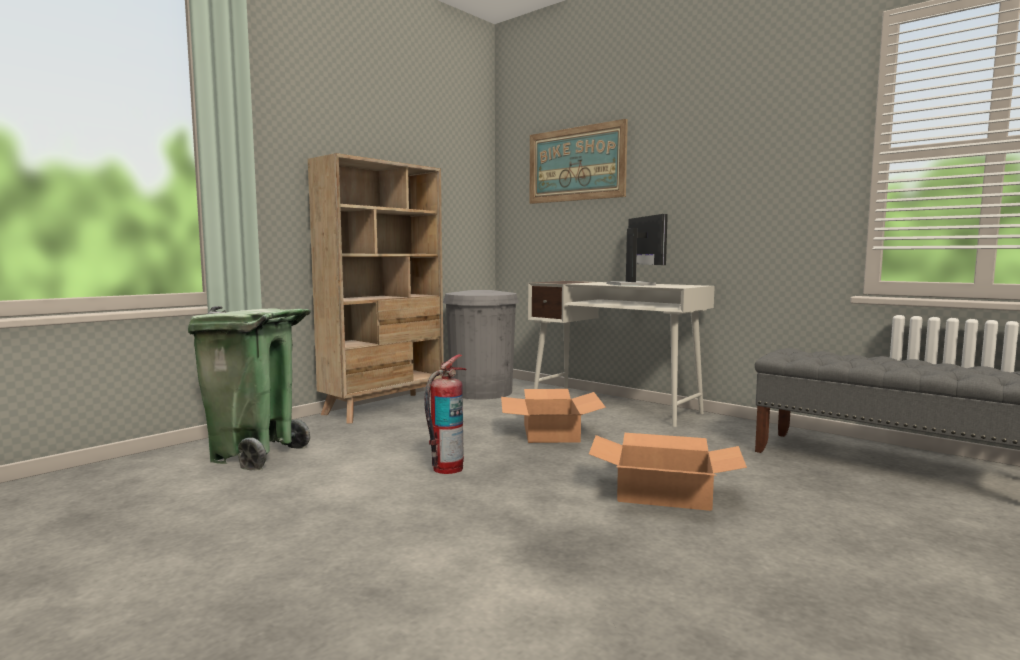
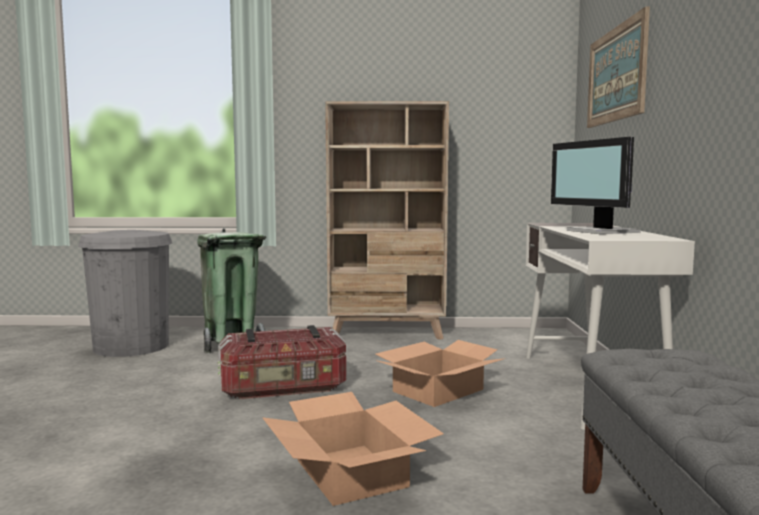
camera: 50 degrees right, 0 degrees up
fire extinguisher [424,354,467,474] -> storage box [218,325,346,399]
grey trash can [443,290,519,400] -> grey trash can moved to [78,230,172,357]
monitor [607,214,668,286] -> monitor turned 120 degrees clockwise [551,137,641,234]

